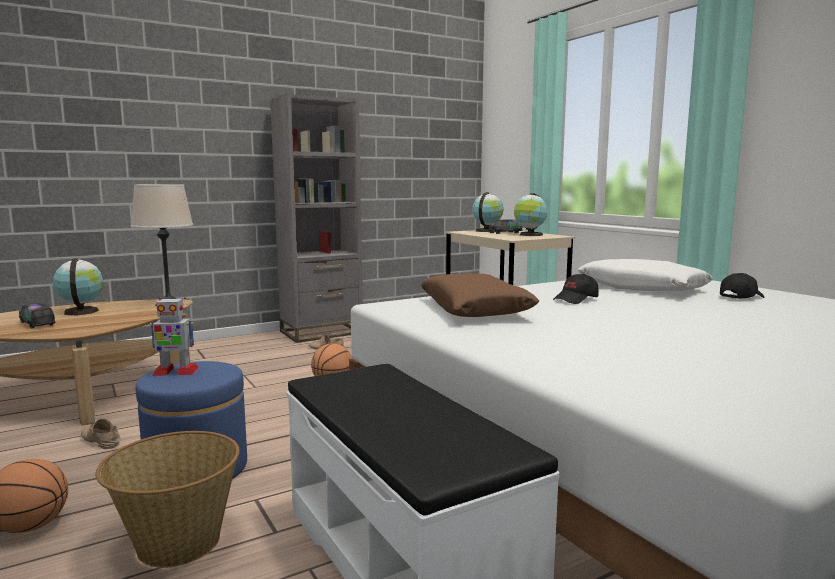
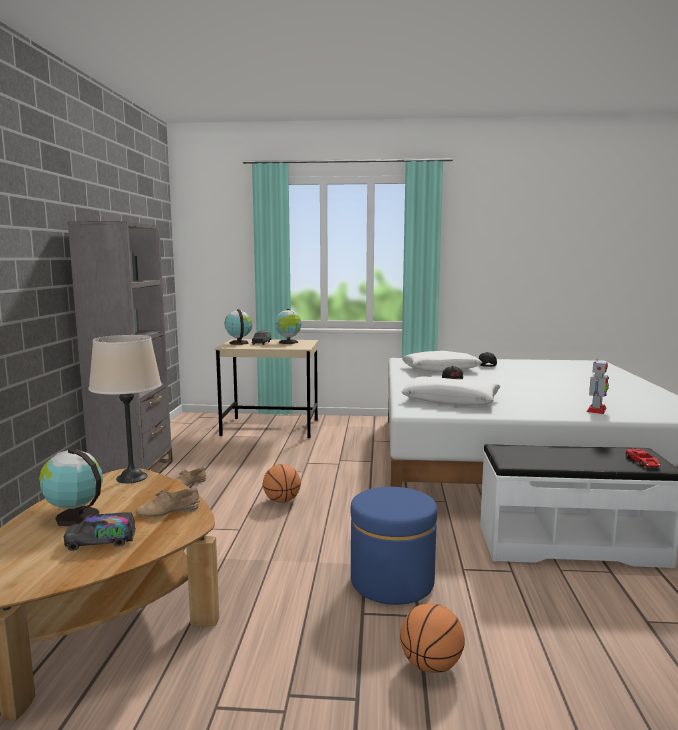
camera: 55 degrees left, 0 degrees up
beige shoe [81,418,120,449] -> beige shoe moved to [135,488,200,517]
basket [95,431,240,568] -> none
toy robot [150,297,199,376] -> toy robot moved to [587,359,609,414]
brown pillow [421,273,539,317] -> white pillow [402,377,501,406]
none -> red toy car [626,449,660,468]

